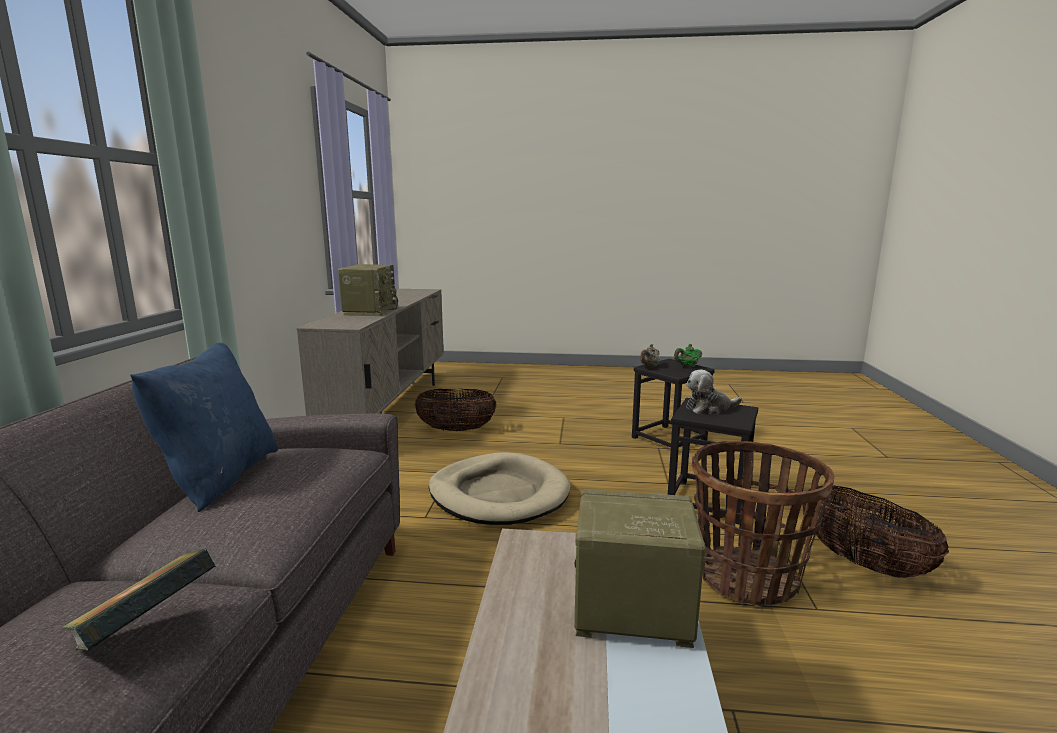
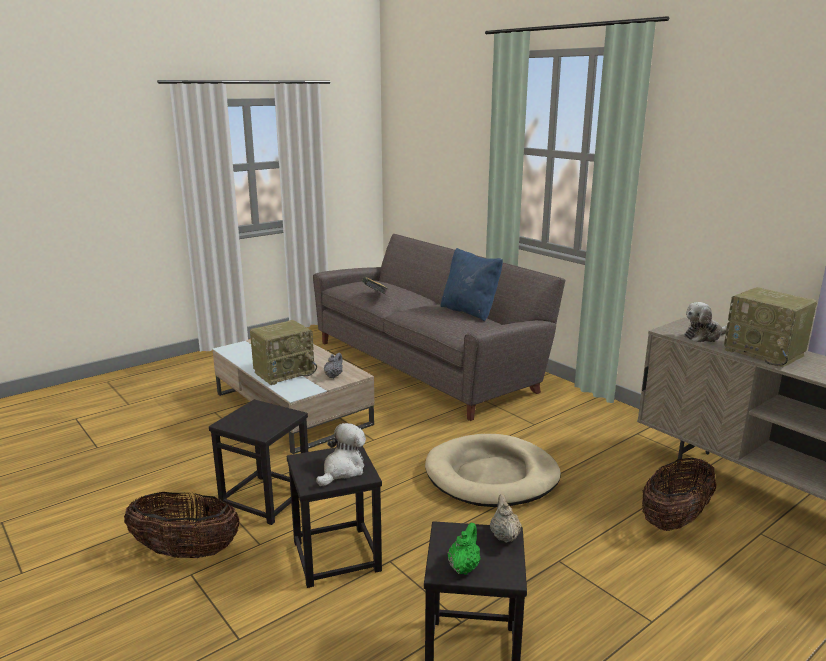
camera: 135 degrees right, 5 degrees up
basket [692,441,835,607] -> black stool [209,400,308,525]
none -> grey teapot [324,352,343,378]
none -> plush toy [684,302,728,342]

